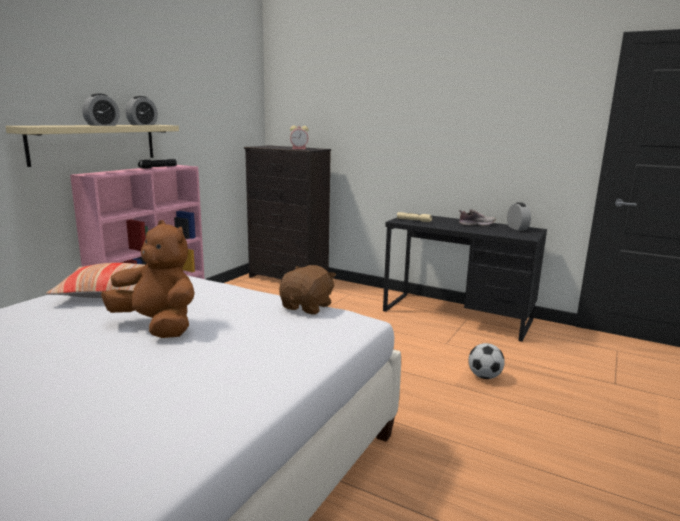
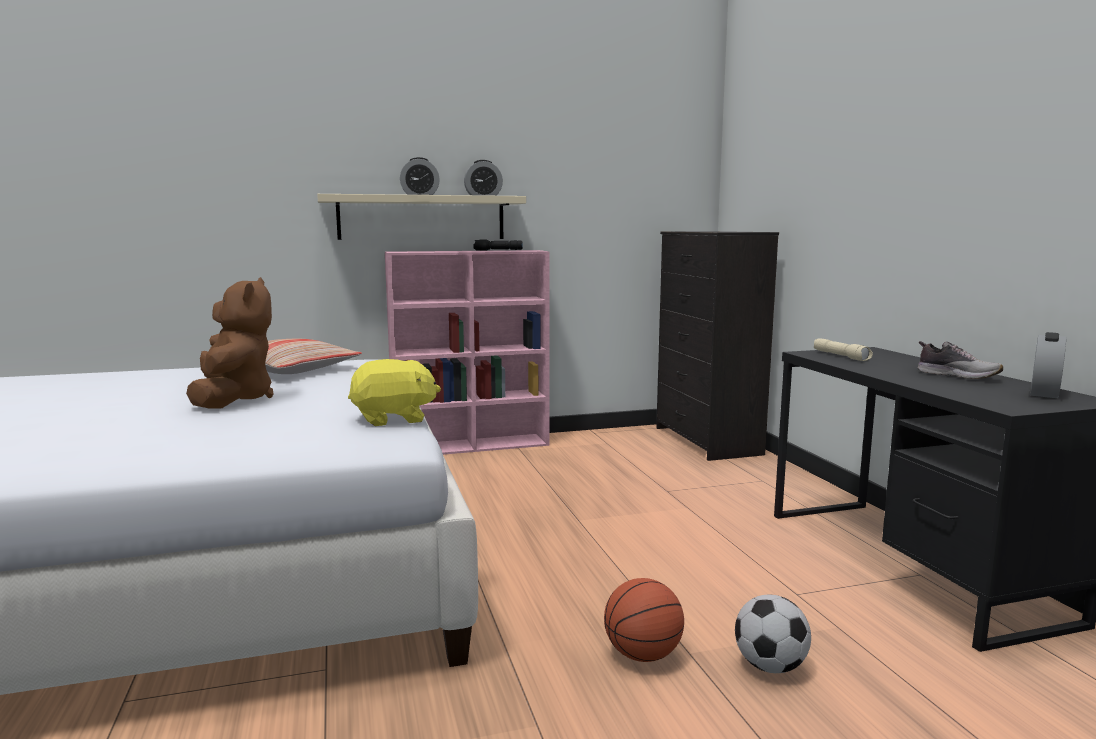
camera: 45 degrees right, 5 degrees down
brown plush toy [279,265,336,314] -> yellow plush toy [348,359,441,426]
alarm clock [290,126,308,149] -> none
none -> basketball [604,578,684,662]

